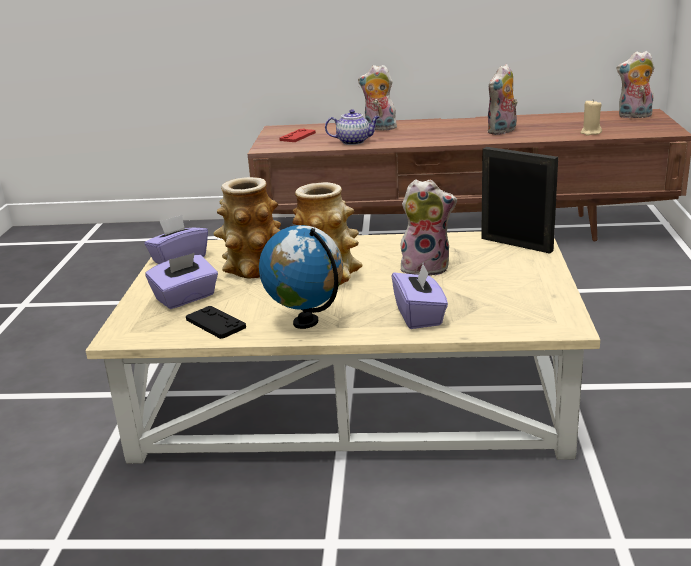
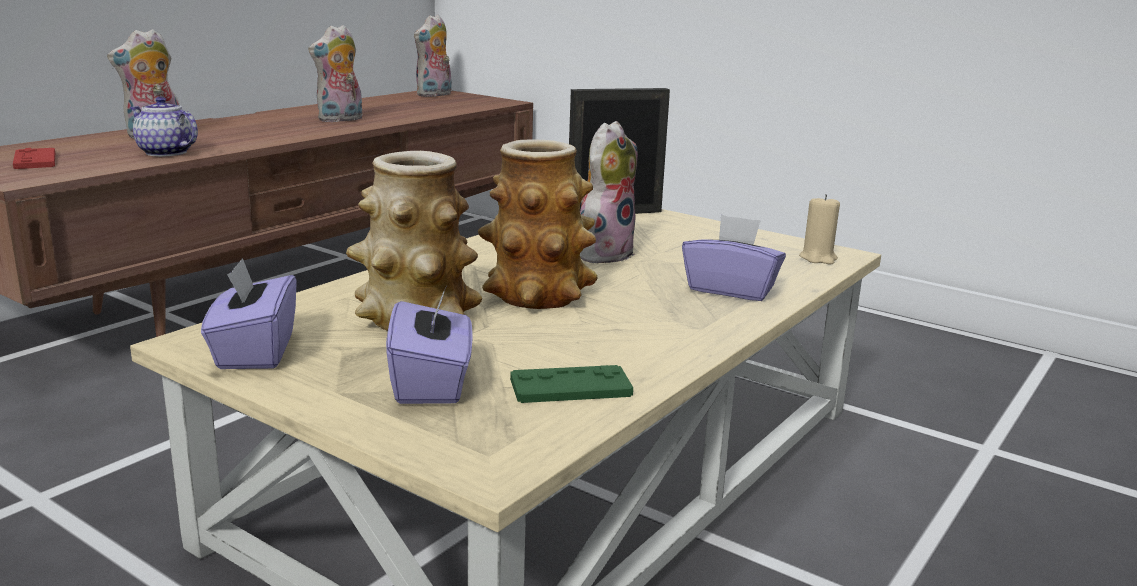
camera: 60 degrees left, 5 degrees down
black game controller [186,306,246,339] -> green game controller [510,365,633,403]
globe [259,225,343,329] -> none
teapot [325,109,380,145] -> teapot turned 90 degrees counterclockwise [130,97,198,157]
plush toy [487,64,518,135] -> plush toy turned 60 degrees clockwise [308,25,362,122]
beige candle [581,99,602,136] -> beige candle moved to [799,194,840,264]

